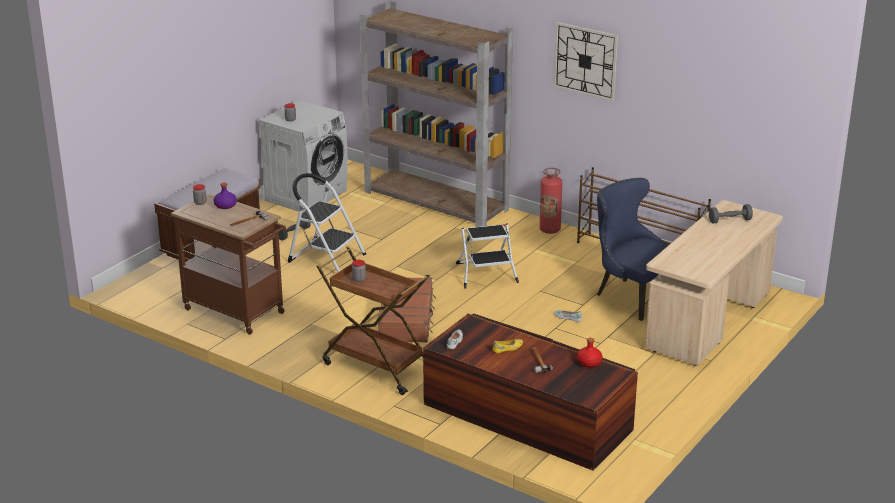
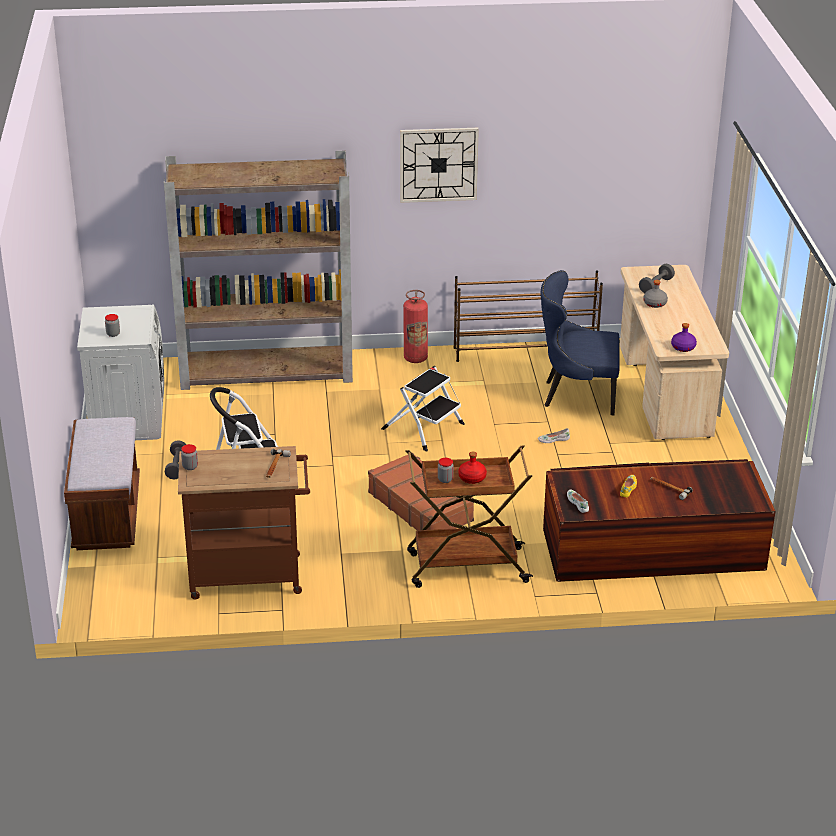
camera: 40 degrees left, 5 degrees up
purple bottle [214,183,237,209] -> purple bottle moved to [671,323,697,352]
red bottle [577,338,603,367] -> red bottle moved to [458,452,487,484]
none -> grey bottle [643,280,668,308]

